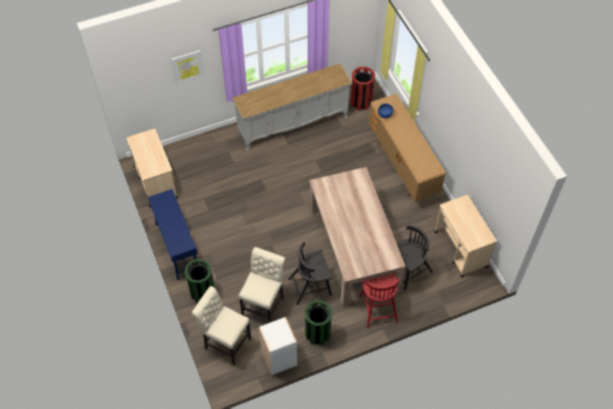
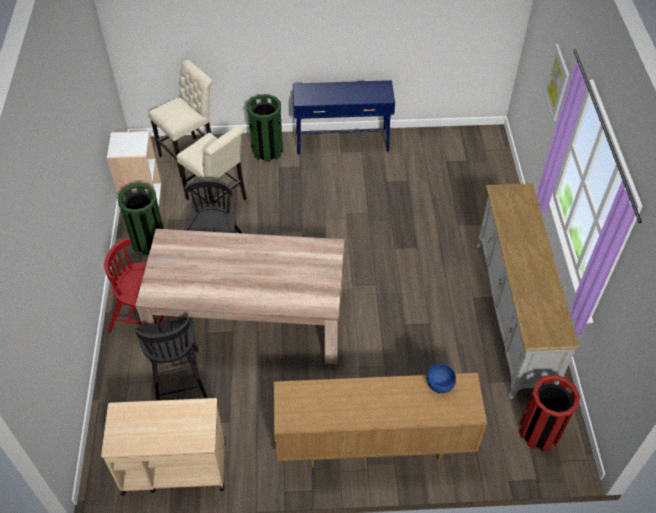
camera: 110 degrees right, 5 degrees down
beige cart [126,128,178,208] -> none

